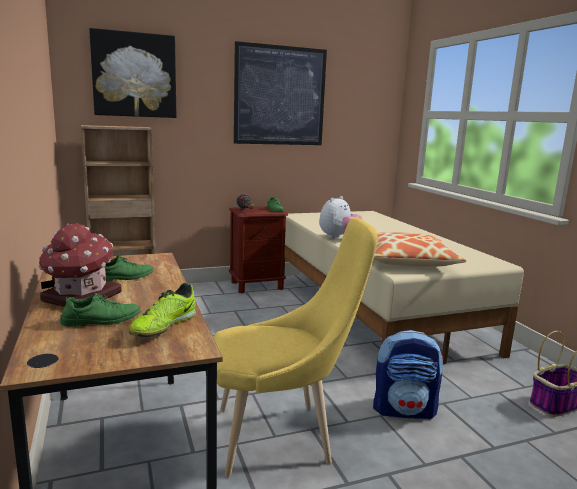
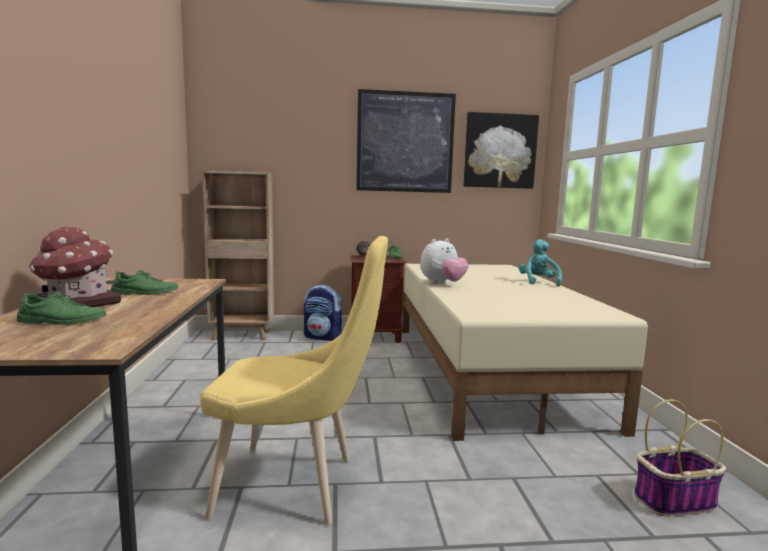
camera: 15 degrees right, 5 degrees down
picture [89,28,177,118] -> picture moved to [463,112,539,189]
shoe [129,283,196,337] -> none
backpack [373,330,443,420] -> backpack moved to [304,285,343,341]
pillow [374,232,466,267] -> none
none -> turquoise plush toy [519,239,562,287]

